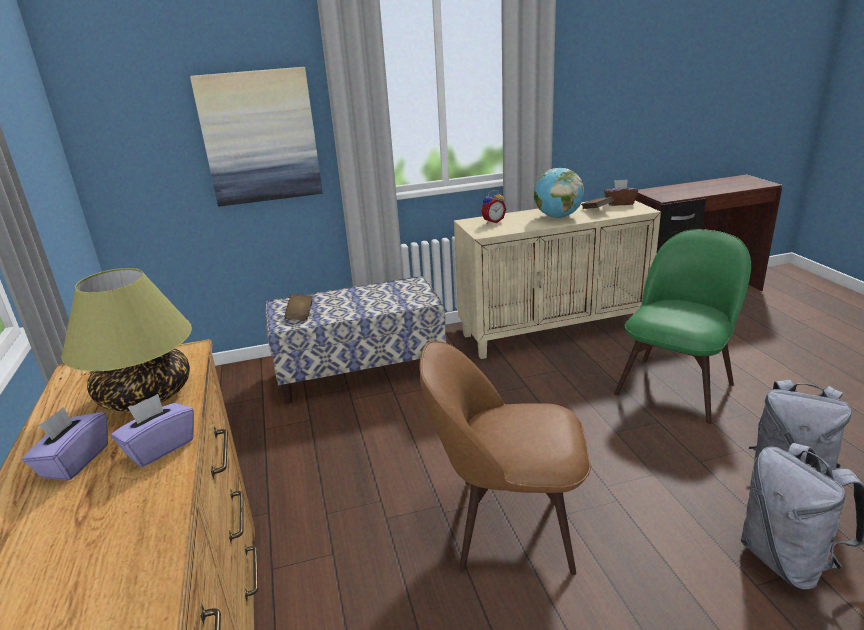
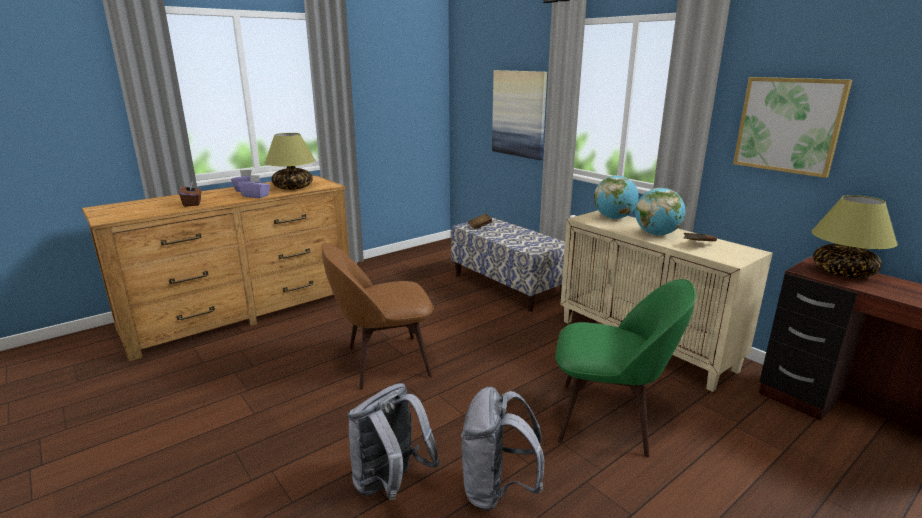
camera: 65 degrees right, 5 degrees down
brown chair [419,341,591,575] -> brown chair turned 90 degrees counterclockwise [322,243,434,390]
alarm clock [481,190,506,224] -> globe [594,175,639,219]
brown tissue box [604,179,638,206] -> brown tissue box moved to [179,182,202,207]
none -> picture [733,77,852,178]
none -> table lamp [811,195,898,278]

